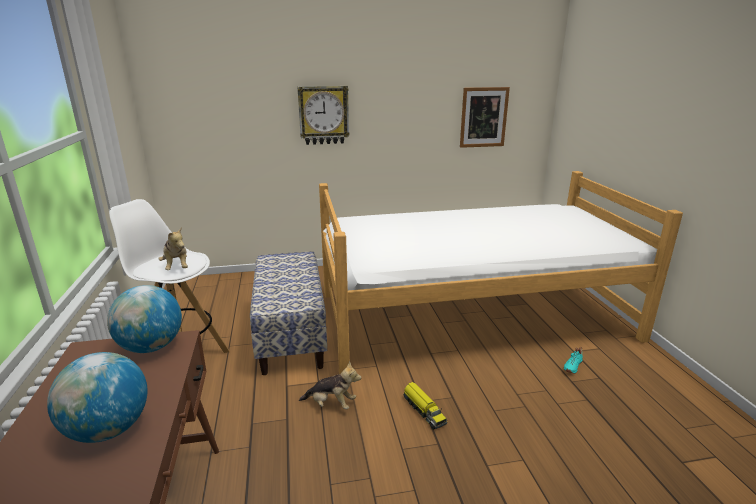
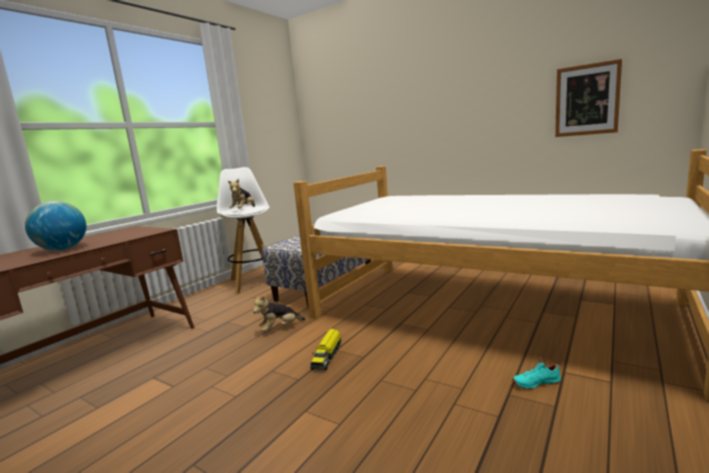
camera: 45 degrees right, 10 degrees down
globe [107,285,182,353] -> none
wall clock [297,86,349,145] -> none
plush toy [299,361,361,409] -> plush toy turned 90 degrees clockwise [253,296,306,332]

